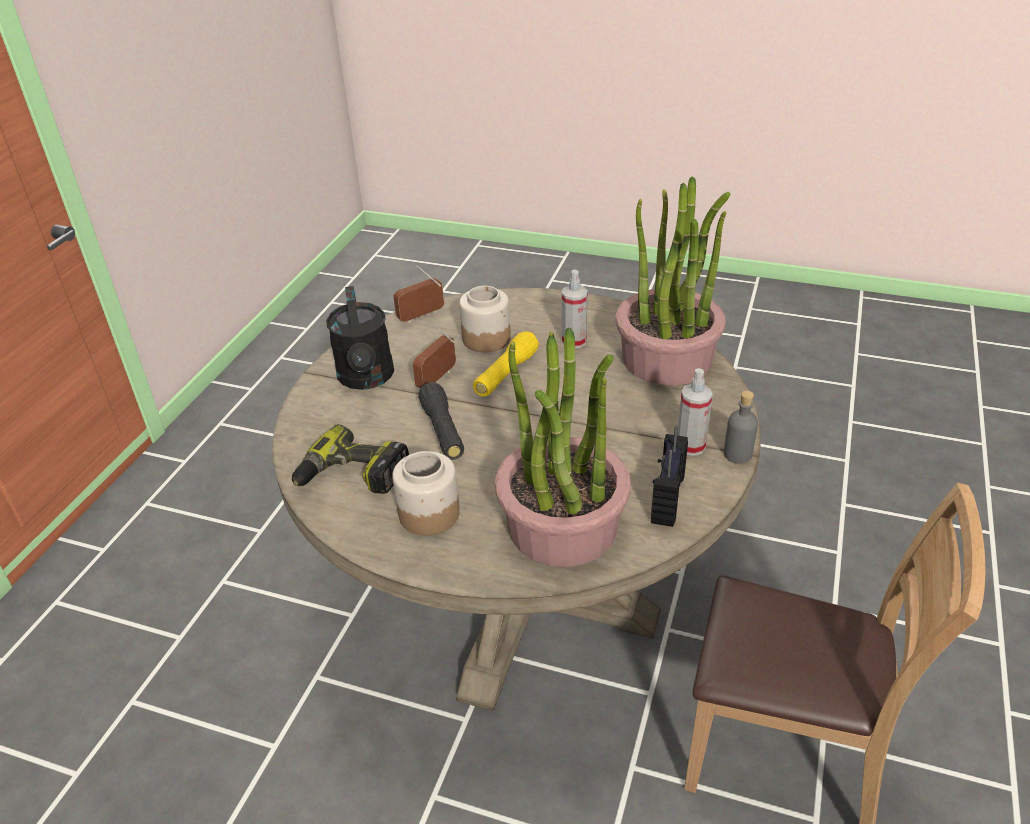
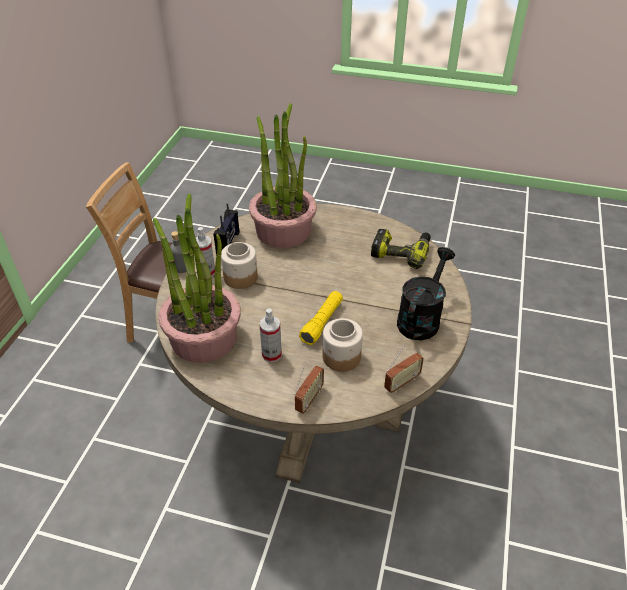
camera: 175 degrees right, 5 degrees up
black watering can [326,286,394,390] -> black watering can turned 45 degrees clockwise [397,247,455,340]
jar [392,451,460,536] -> jar moved to [221,242,258,289]
radio [413,325,456,388] -> radio moved to [294,362,324,413]
black flashlight [418,382,464,460] -> none

